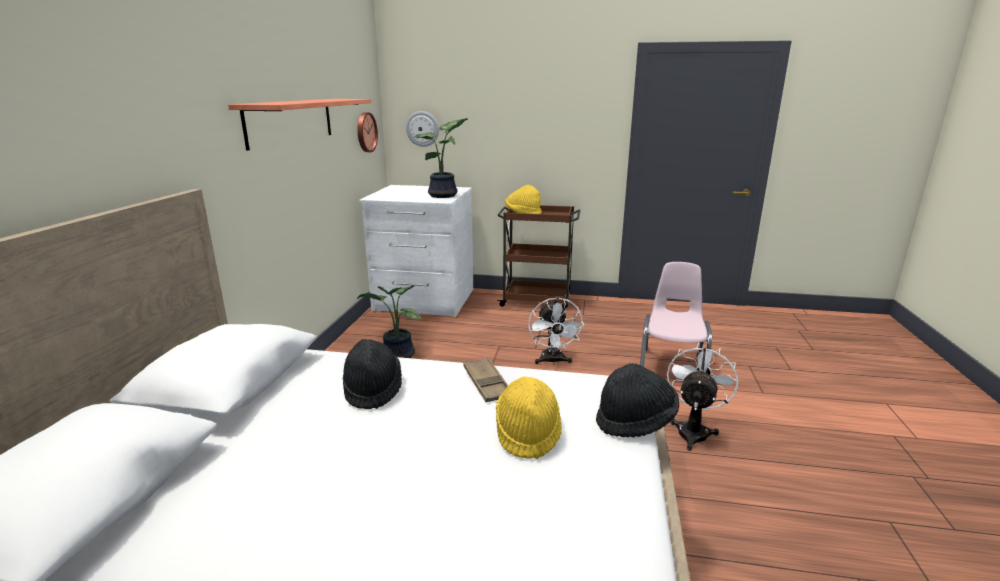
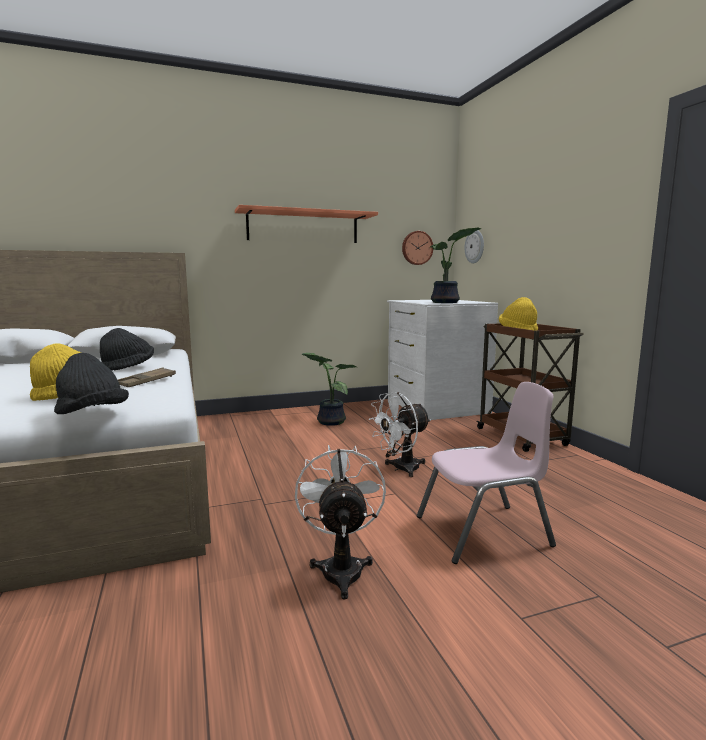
camera: 60 degrees right, 10 degrees down
white fan [667,343,738,451] -> white fan turned 90 degrees counterclockwise [295,445,386,599]

